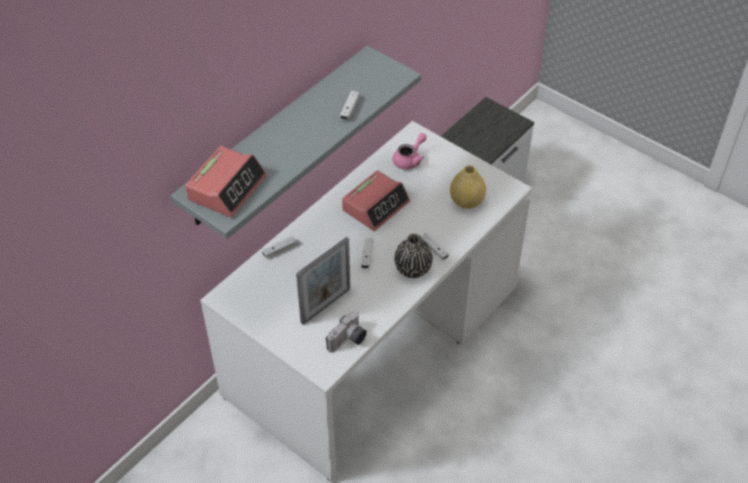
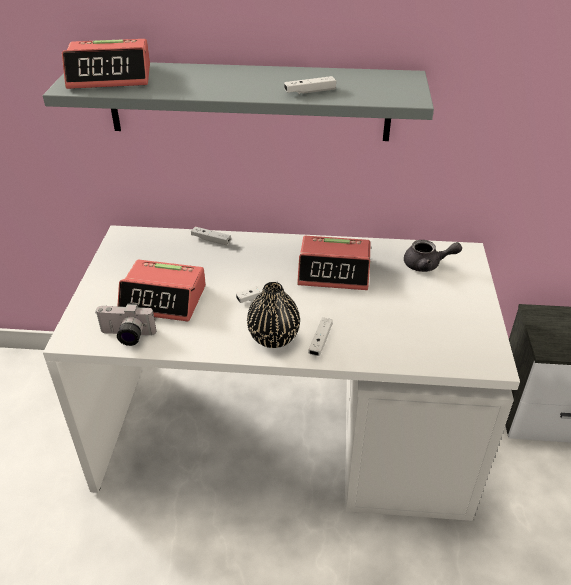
camera: 55 degrees right, 10 degrees down
picture frame [296,237,351,325] -> alarm clock [117,260,206,321]
pink teapot [393,133,427,170] -> grey teapot [404,240,462,272]
yellow vase [450,165,486,209] -> none

